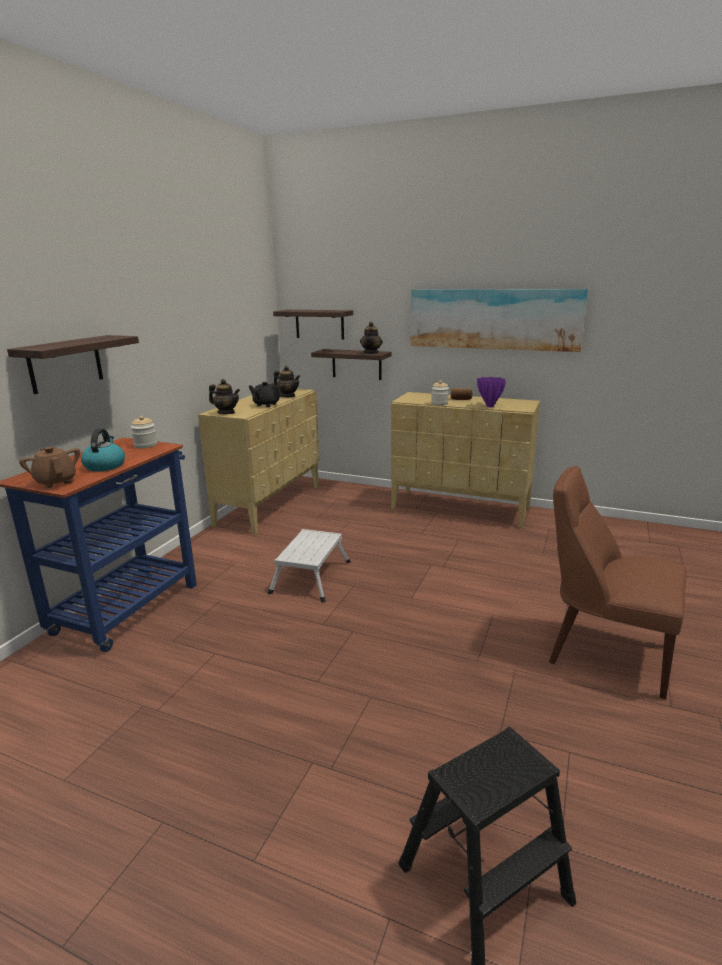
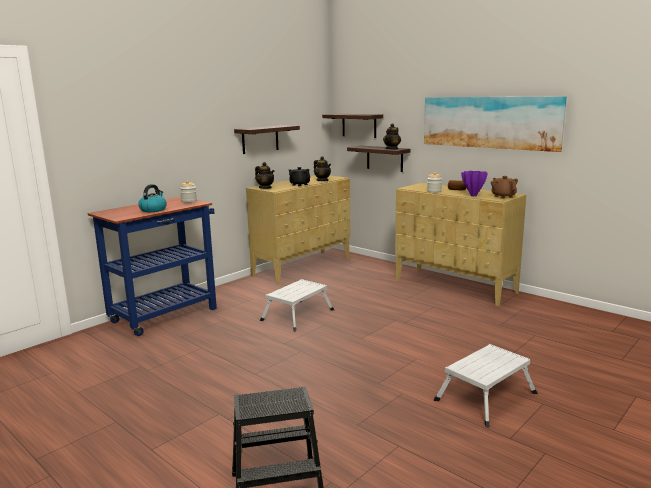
camera: 20 degrees right, 5 degrees down
shelf [7,335,139,394] -> shelf moved to [234,125,300,154]
brown teapot [19,447,80,488] -> brown teapot moved to [491,176,518,199]
brown chair [549,466,687,699] -> white step ladder [434,344,538,427]

